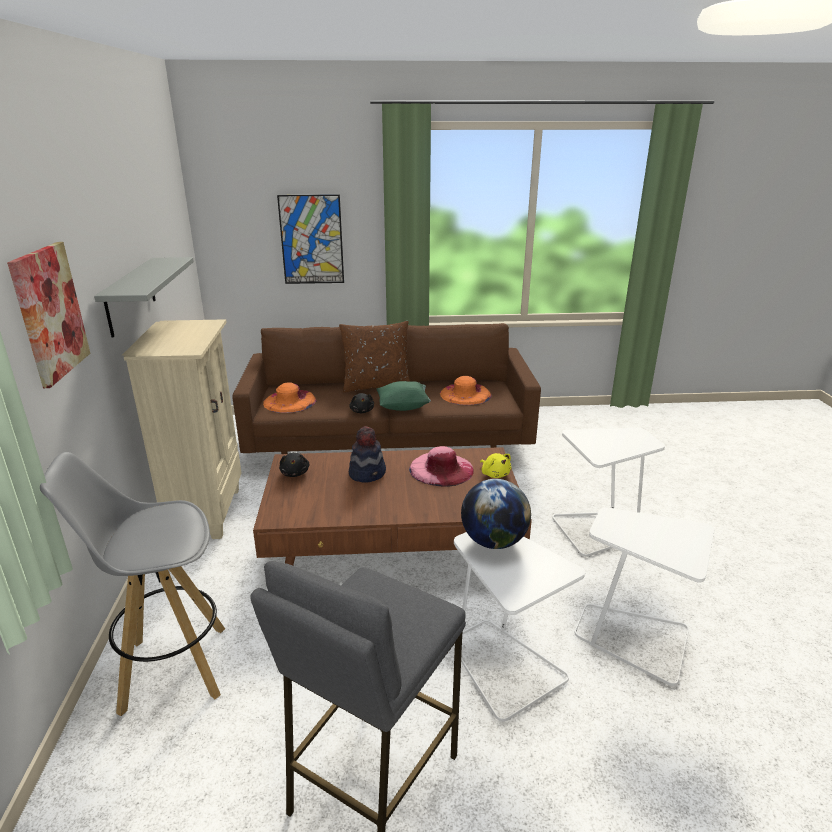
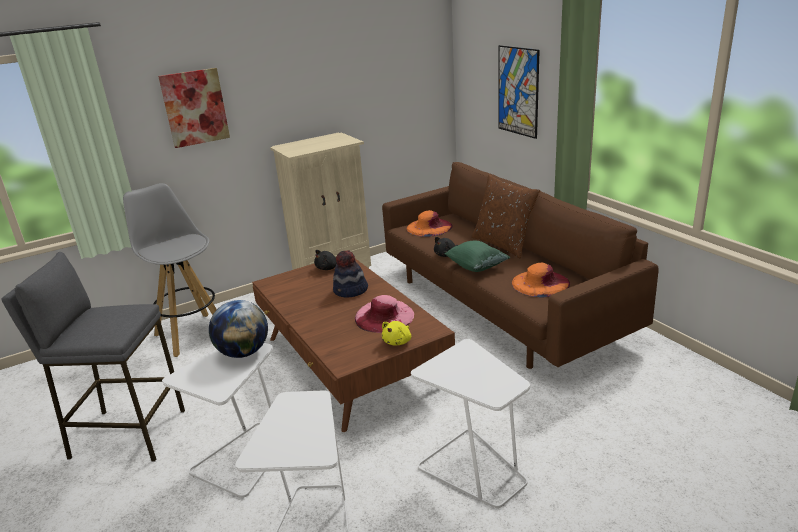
camera: 65 degrees right, 0 degrees up
grey shelf [94,257,194,337] -> none

